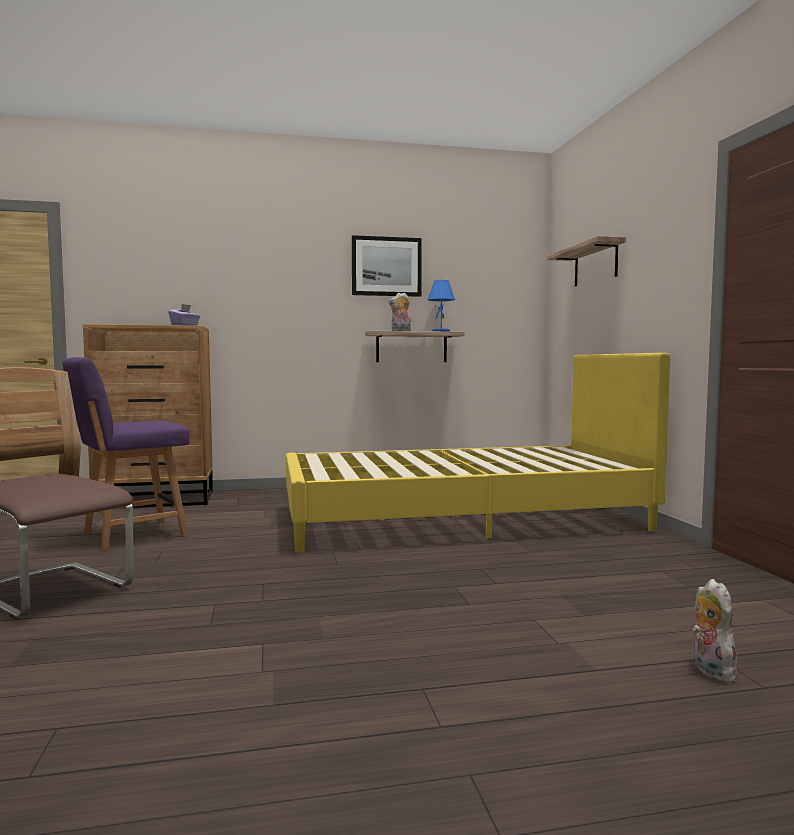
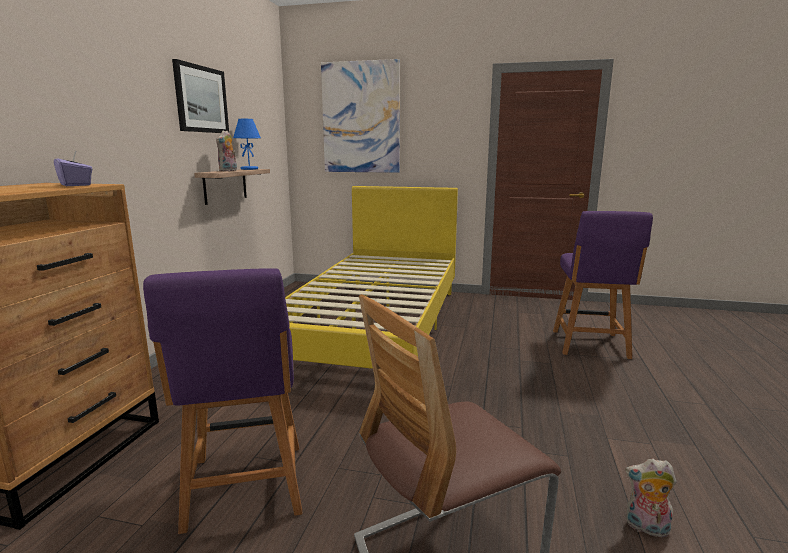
camera: 65 degrees left, 10 degrees up
shelf [547,236,626,287] -> picture [321,59,400,173]
plush toy [692,579,738,683] -> plush toy moved to [625,459,677,537]
none -> purple chair [553,211,653,359]

